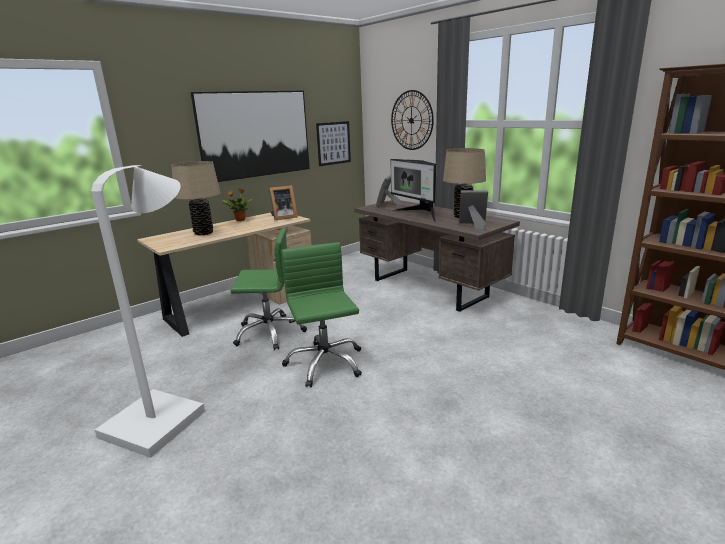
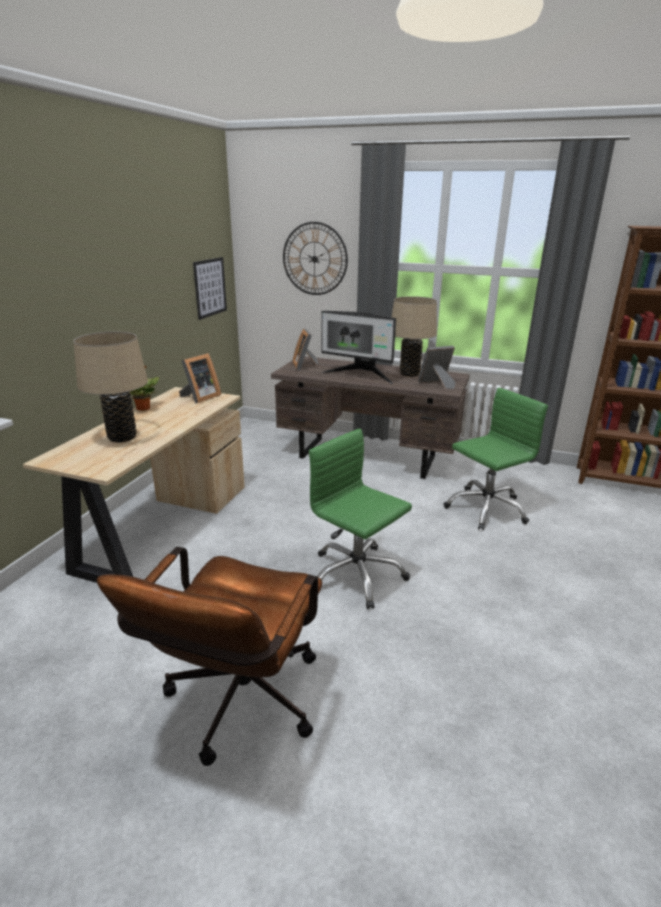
camera: 30 degrees left, 5 degrees up
white floor lamp [91,165,205,458] -> brown office chair [97,547,322,766]
picture [191,91,310,182] -> none
green office chair [230,228,307,350] -> green office chair moved to [443,388,548,530]

